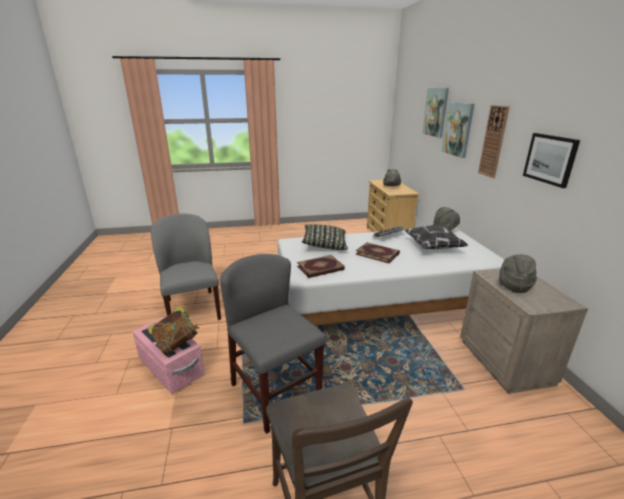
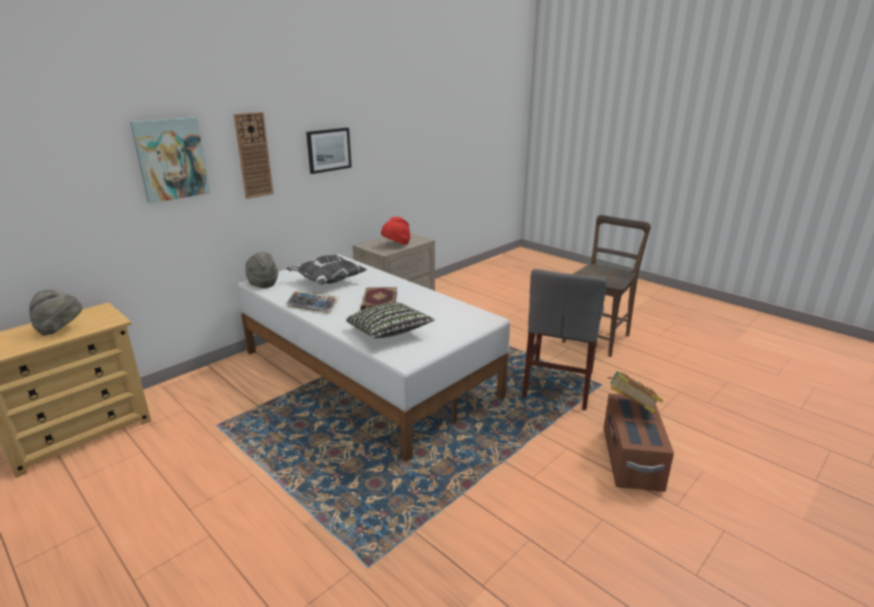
camera: 125 degrees left, 0 degrees up
pink storage box [132,317,205,394] -> brown storage box [603,394,674,492]
grey chair [151,213,221,320] -> none
book [297,255,345,278] -> none
picture [422,88,449,138] -> none
grey hat [499,254,537,293] -> red hat [381,217,411,245]

